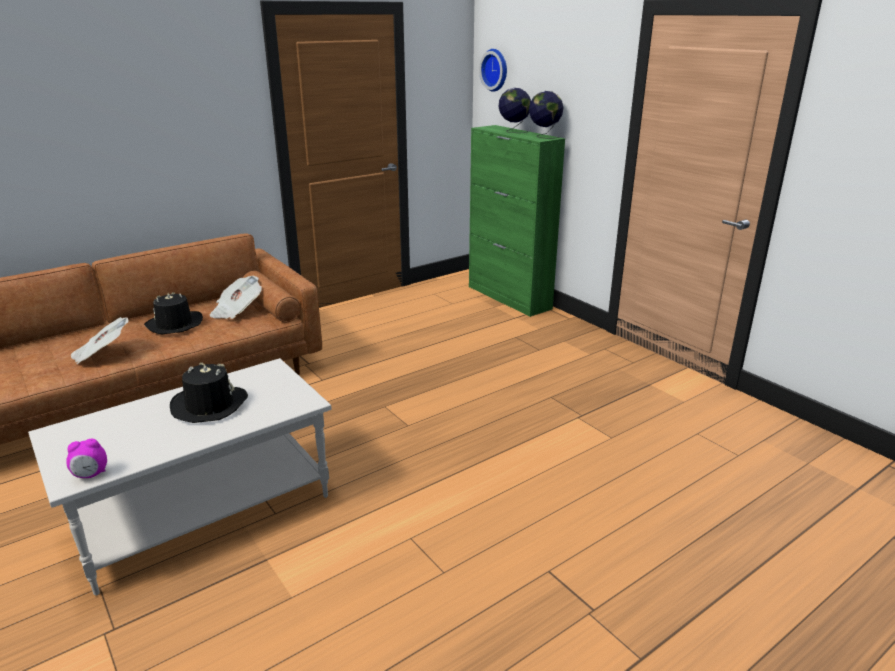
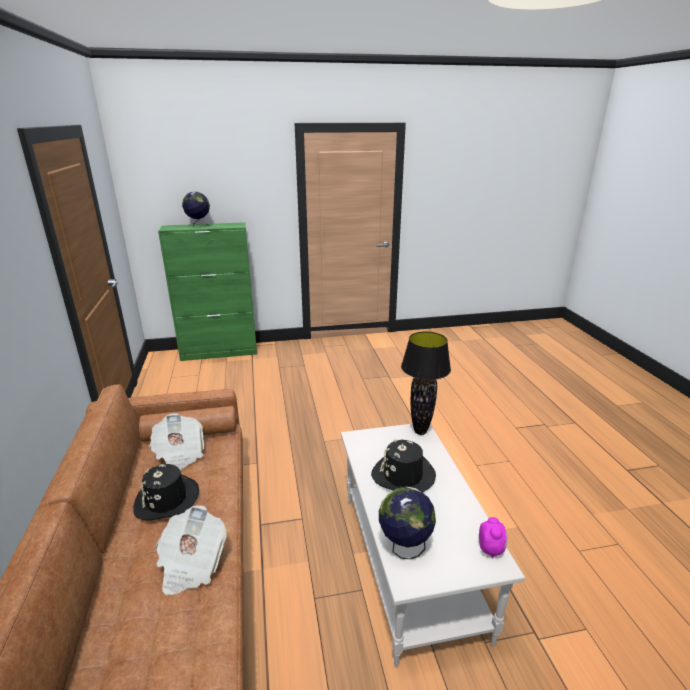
camera: 65 degrees left, 0 degrees up
wall clock [479,49,507,92] -> none
globe [529,91,563,139] -> globe moved to [379,487,436,559]
none -> black table lamp [401,331,451,435]

